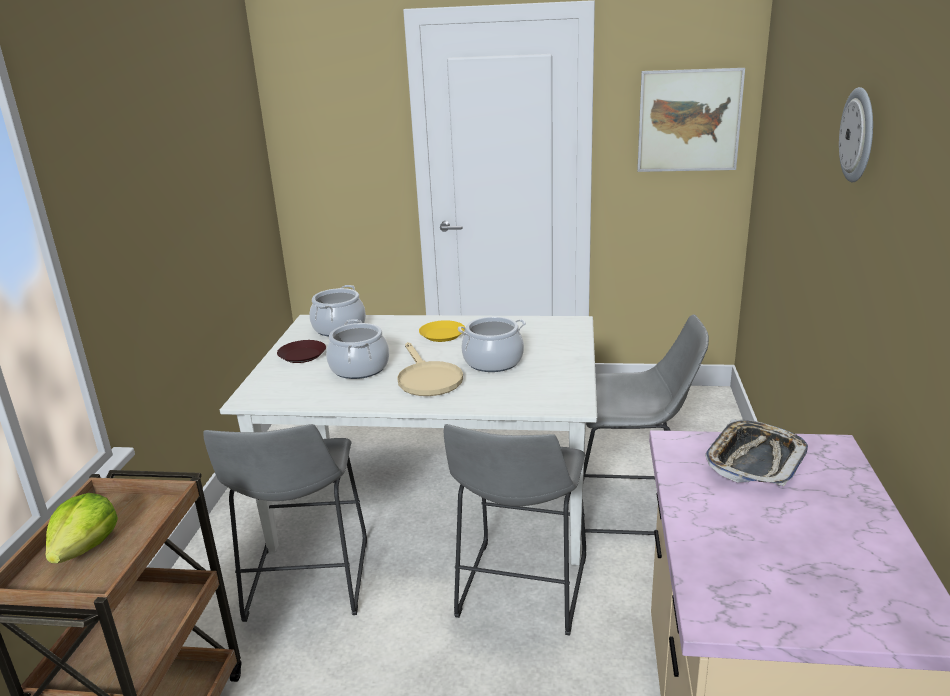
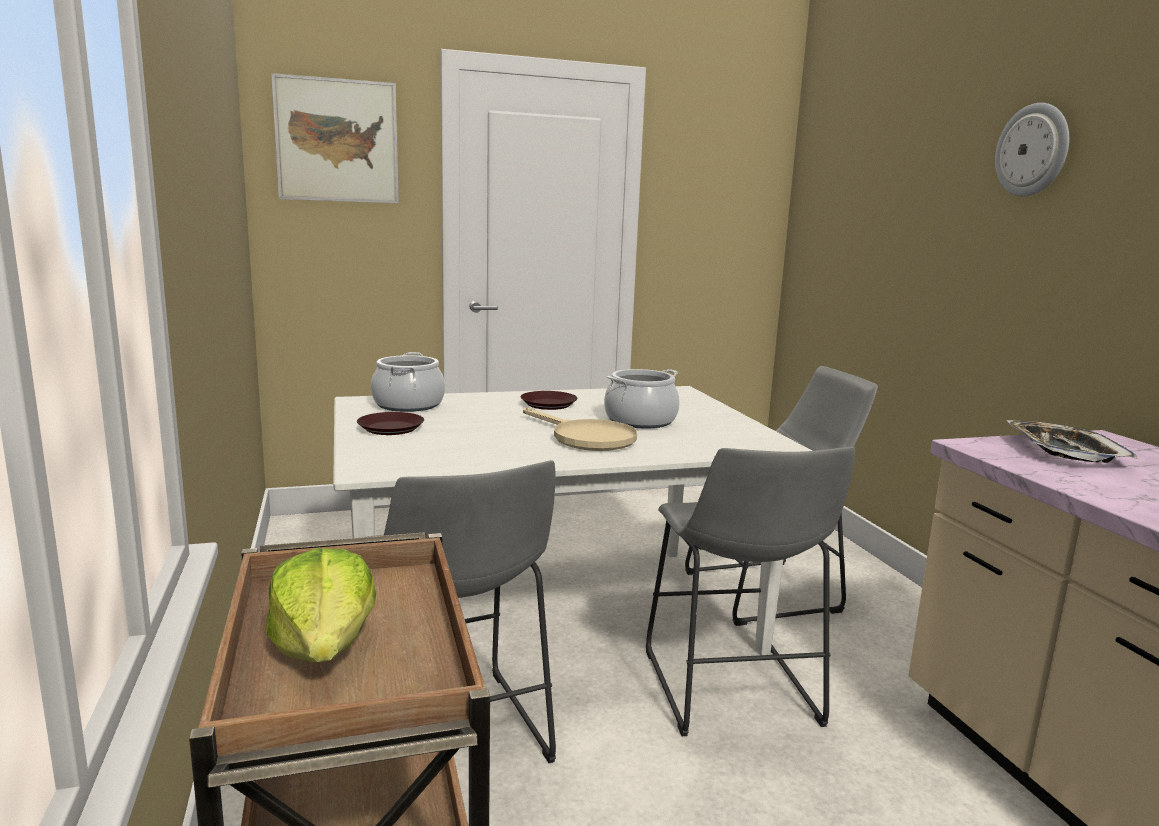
camera: 25 degrees left, 10 degrees down
cooking pot [326,319,389,379] -> none
yellow plate [419,320,465,342] -> brown plate [520,391,578,410]
picture [637,68,745,172] -> picture moved to [271,73,399,203]

